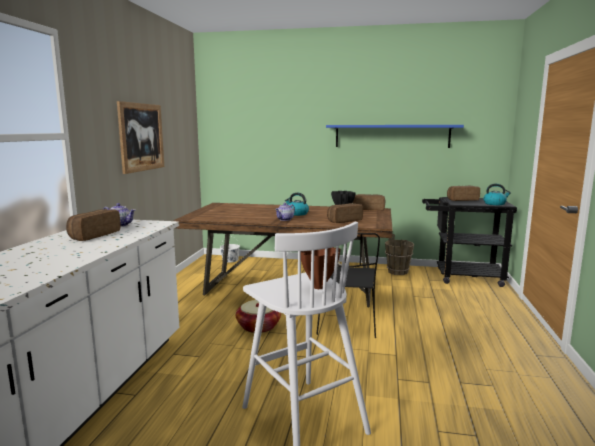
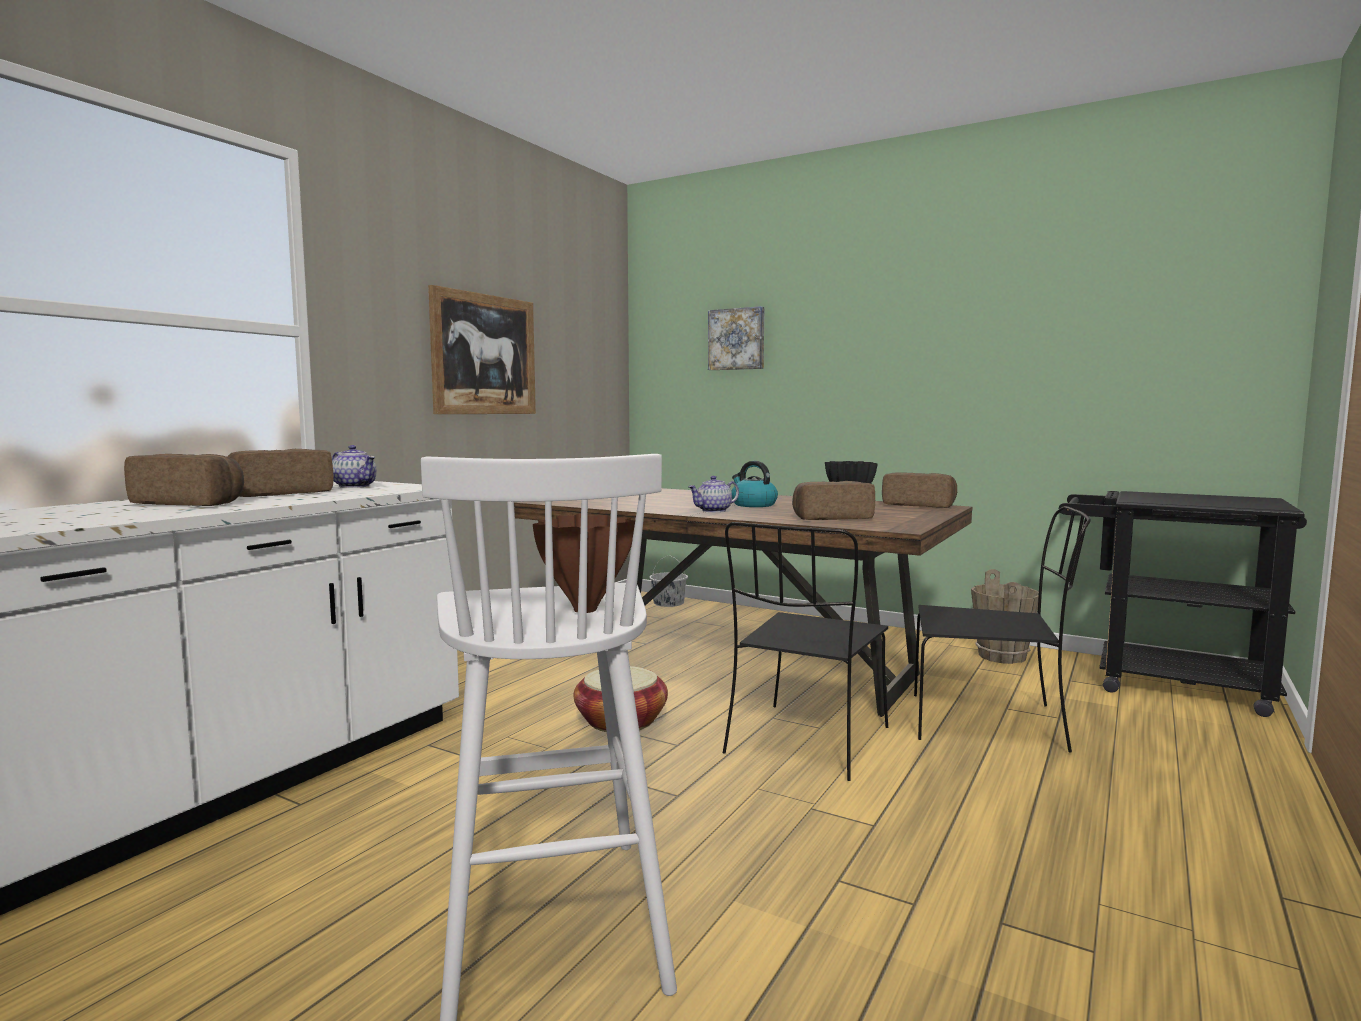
camera: 20 degrees right, 5 degrees down
blue shelf [326,125,464,148] -> none
bread [447,186,480,201] -> bread moved to [124,454,244,506]
kettle [483,184,511,205] -> none
none -> picture [708,306,764,370]
none -> black chair [914,506,1091,752]

